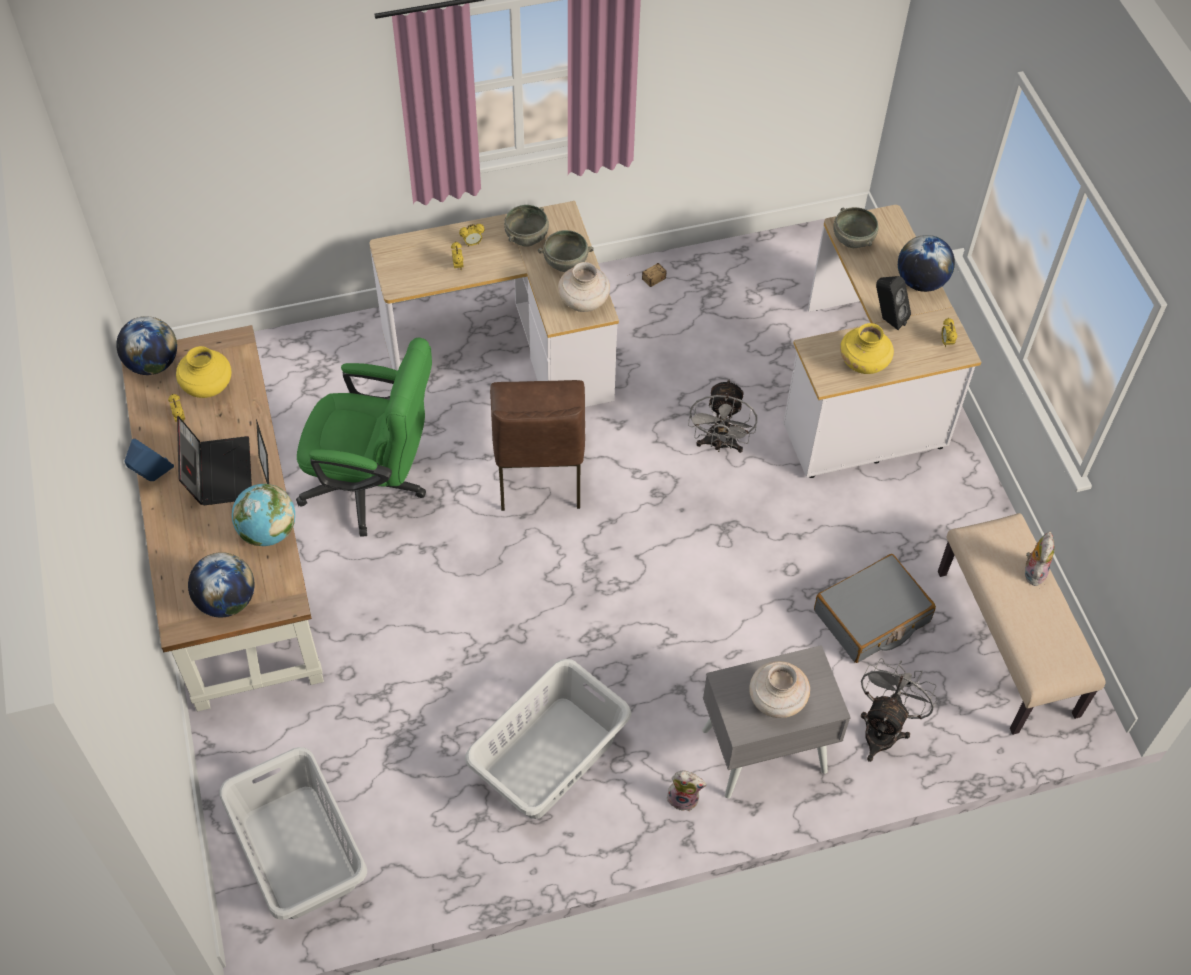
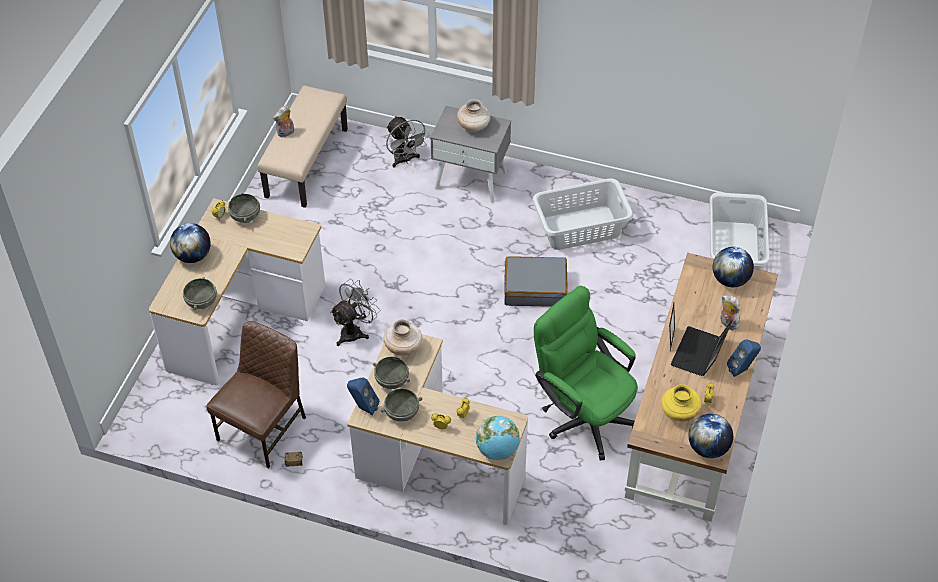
camera: 145 degrees left, 5 degrees down
globe [232,484,295,546] -> globe moved to [476,416,520,460]
brown chair [490,380,585,511] -> brown chair moved to [207,321,306,468]
plush toy [667,771,707,811] -> plush toy moved to [720,295,740,330]
grey suitcase [814,554,936,663] -> grey suitcase moved to [504,257,567,307]
yellow vase [840,323,894,374] -> none
grey fan [861,658,938,762] -> grey fan turned 90 degrees counterclockwise [386,116,428,168]
black speaker [876,276,911,330] -> none
none -> grey bowl [228,193,260,223]
none -> blue speaker [347,377,379,415]

